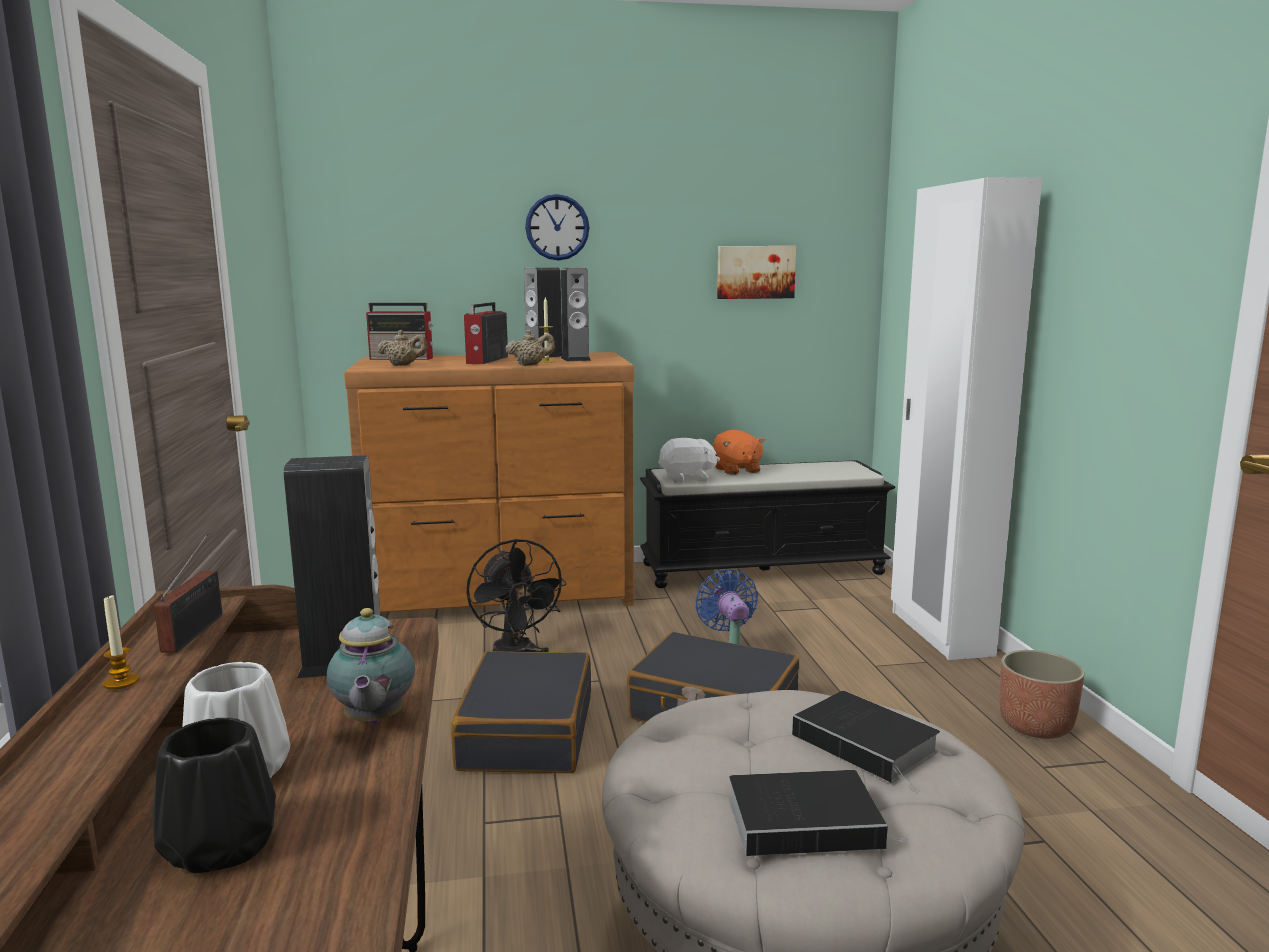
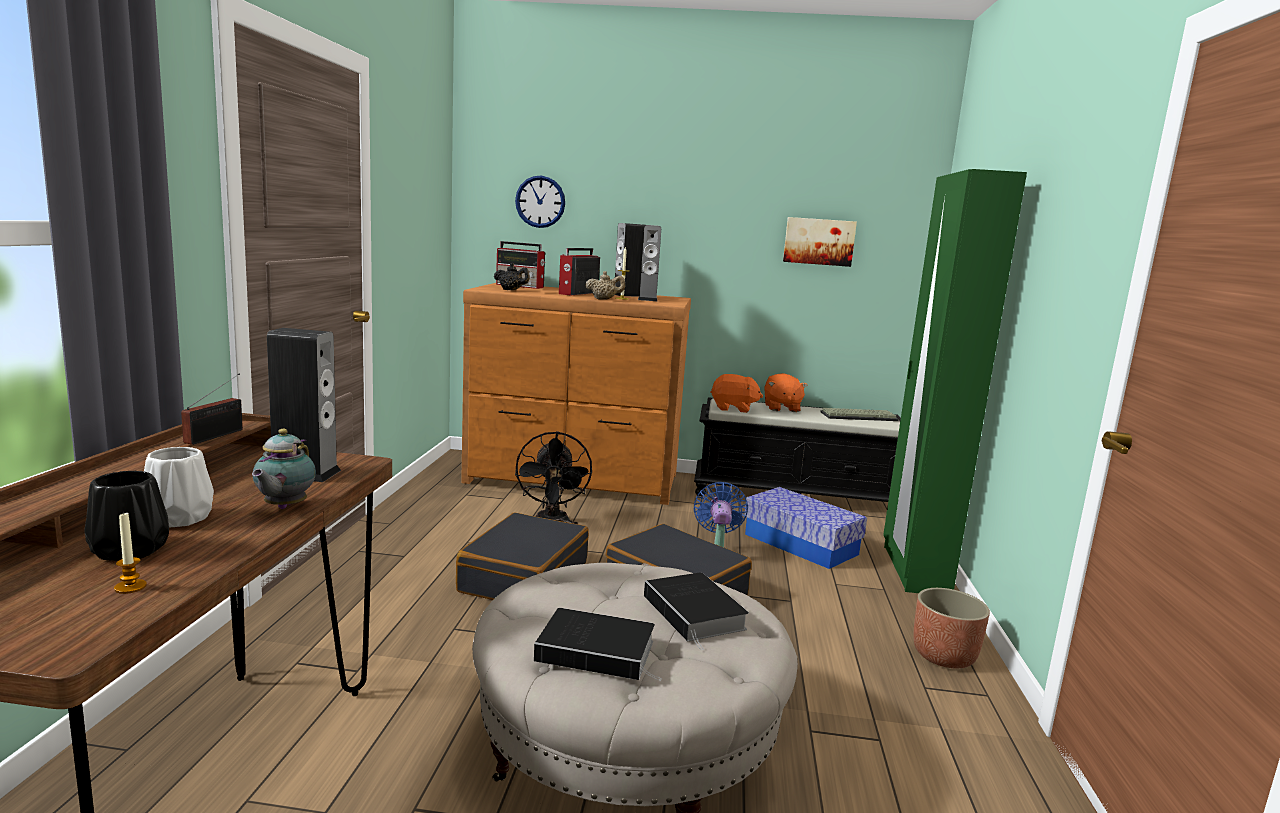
camera: 15 degrees right, 0 degrees up
candle [103,594,139,690] -> candle moved to [114,511,147,594]
beige teapot [377,330,428,366] -> black teapot [494,263,530,290]
wall clock [525,194,589,261] -> wall clock moved to [515,175,565,228]
white plush toy [658,438,720,483] -> orange plush toy [710,374,763,413]
white wardrobe [891,177,1042,660] -> green wardrobe [883,169,1027,593]
none -> storage box [745,487,867,569]
none -> keyboard [820,408,899,421]

